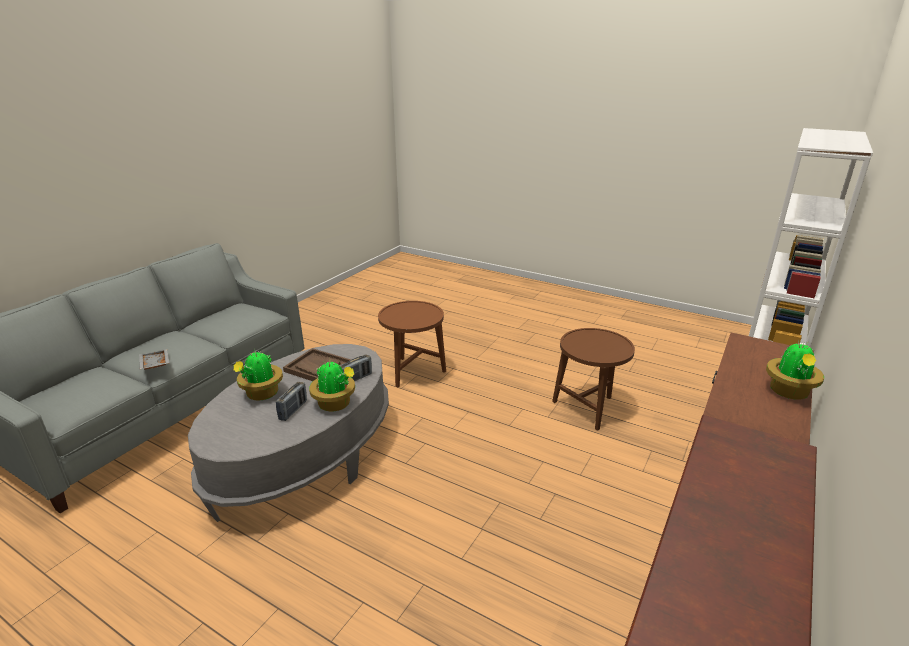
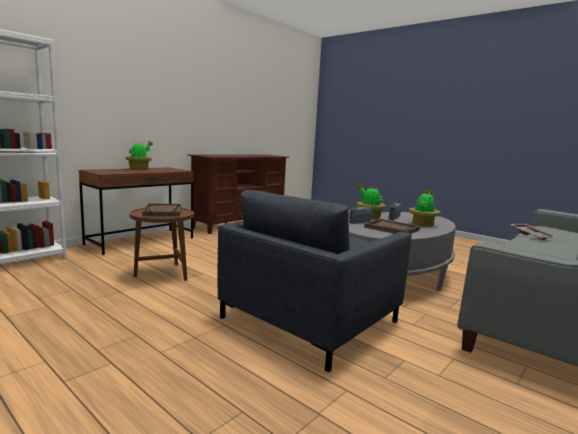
camera: 170 degrees left, 15 degrees down
brown side table [378,301,446,387] -> grey armchair [218,190,412,372]
none -> brown tray [142,203,182,216]

